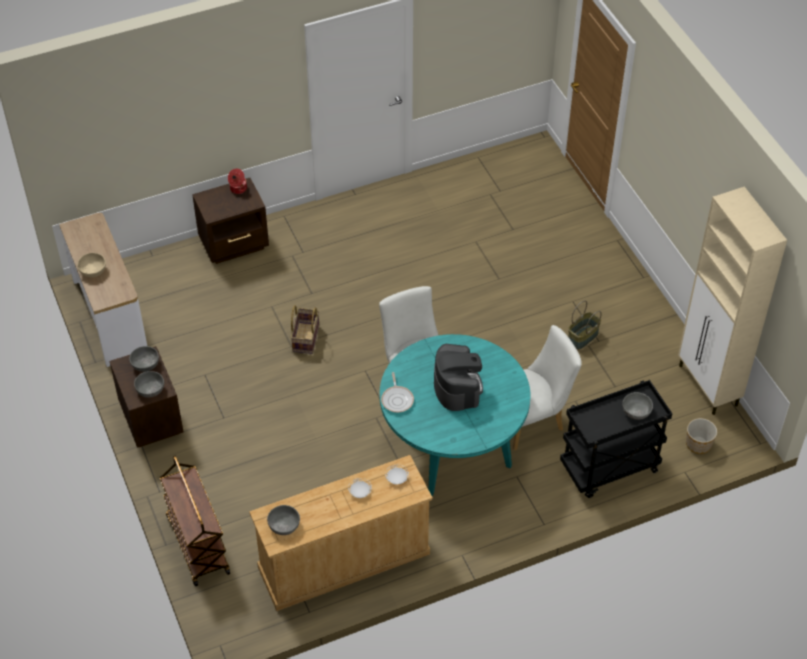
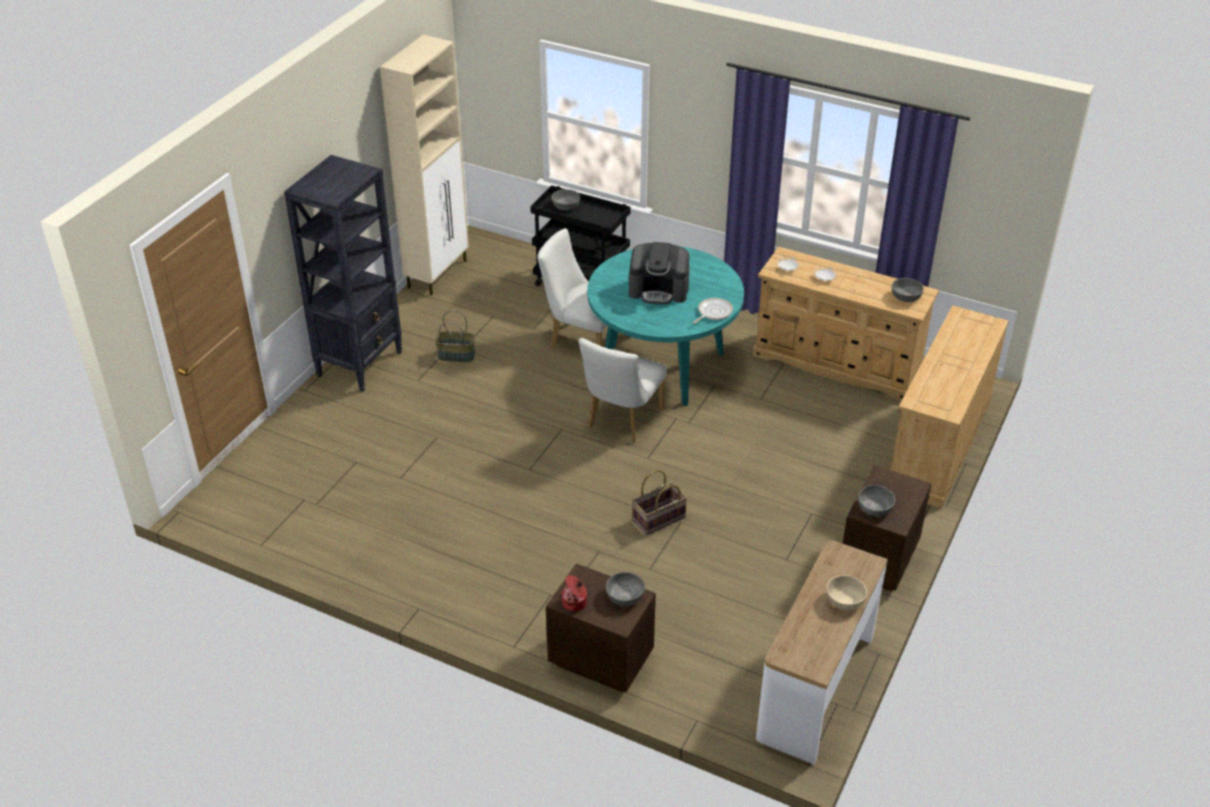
camera: 130 degrees left, 10 degrees down
grey bowl [134,371,164,398] -> grey bowl moved to [606,572,645,606]
brown cart [160,456,230,586] -> beige dresser [891,305,1009,509]
coffee machine [434,344,483,411] -> coffee machine turned 120 degrees counterclockwise [629,242,690,305]
planter [686,418,717,454] -> none
none -> black bookcase [284,155,402,392]

